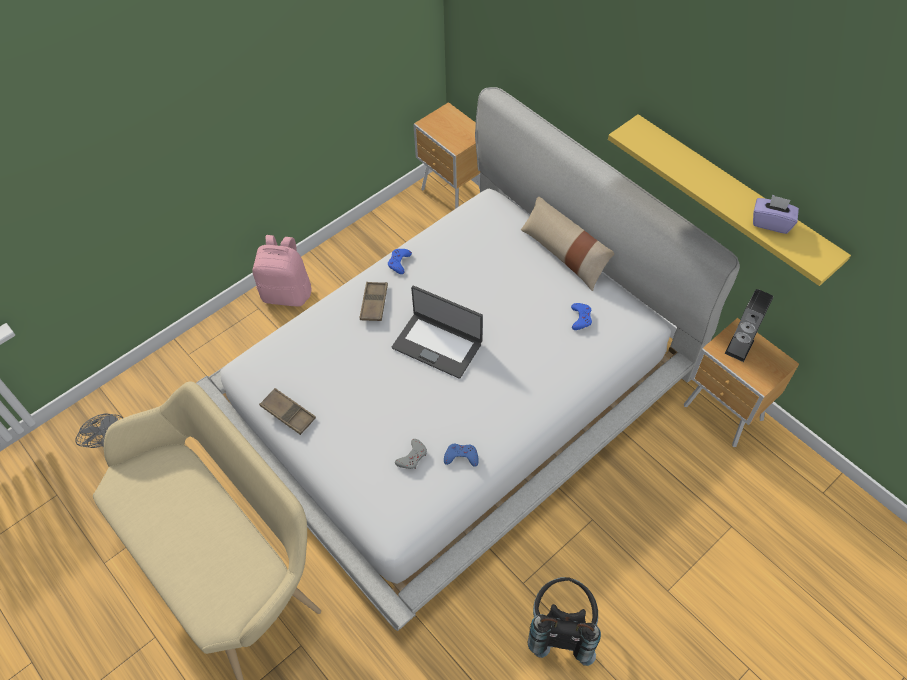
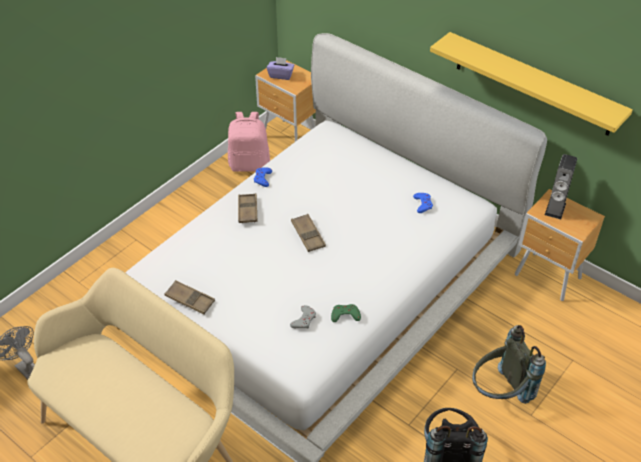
camera: 10 degrees left, 10 degrees down
pink backpack [252,235,312,307] -> pink backpack moved to [228,112,270,172]
laptop [392,286,483,379] -> brown tray [291,214,326,252]
blue game controller [444,444,479,467] -> green game controller [331,304,361,322]
beige pillow [521,197,614,291] -> none
purple tissue box [753,195,799,234] -> purple tissue box moved to [267,57,295,80]
none -> grey backpack [472,325,546,404]

